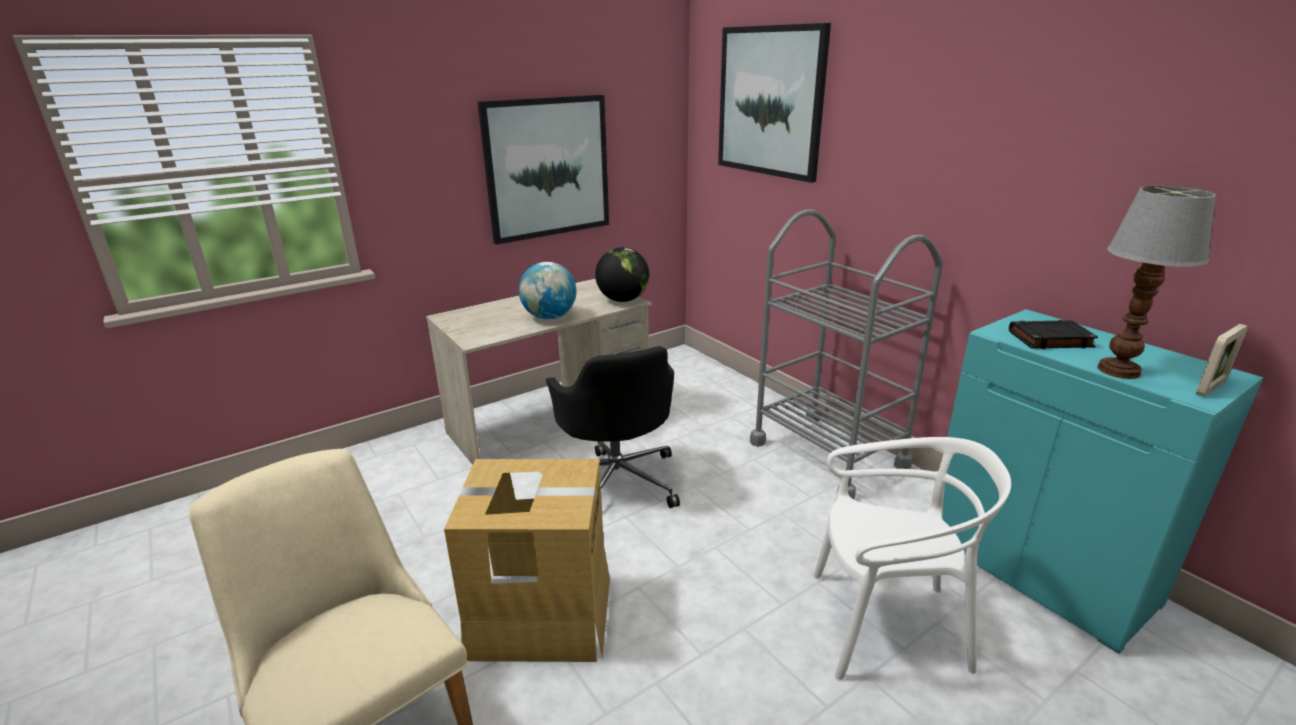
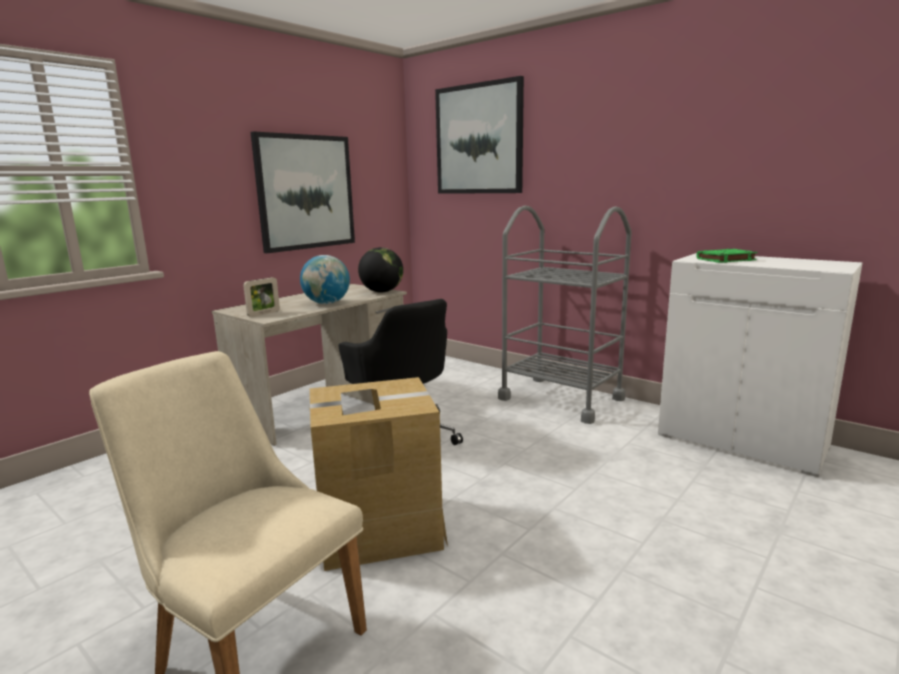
camera: 15 degrees left, 10 degrees down
white chair [813,437,1011,680] -> none
turquoise cabinet [942,309,1264,654] -> white cabinet [658,253,863,477]
black book [1009,320,1098,349] -> green book [696,249,757,263]
table lamp [1097,186,1216,379] -> none
picture frame [1196,324,1248,397] -> picture frame moved to [243,277,280,317]

